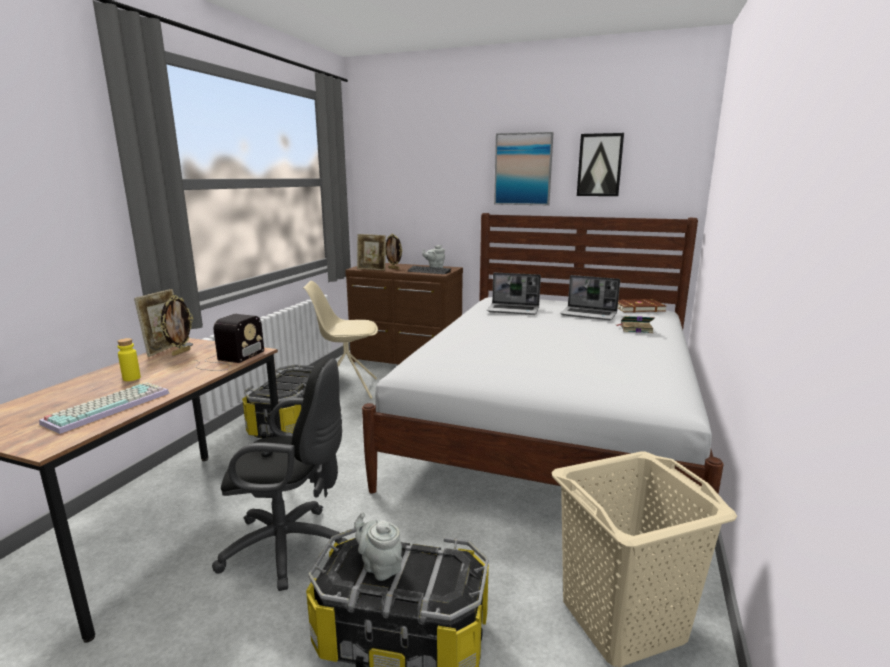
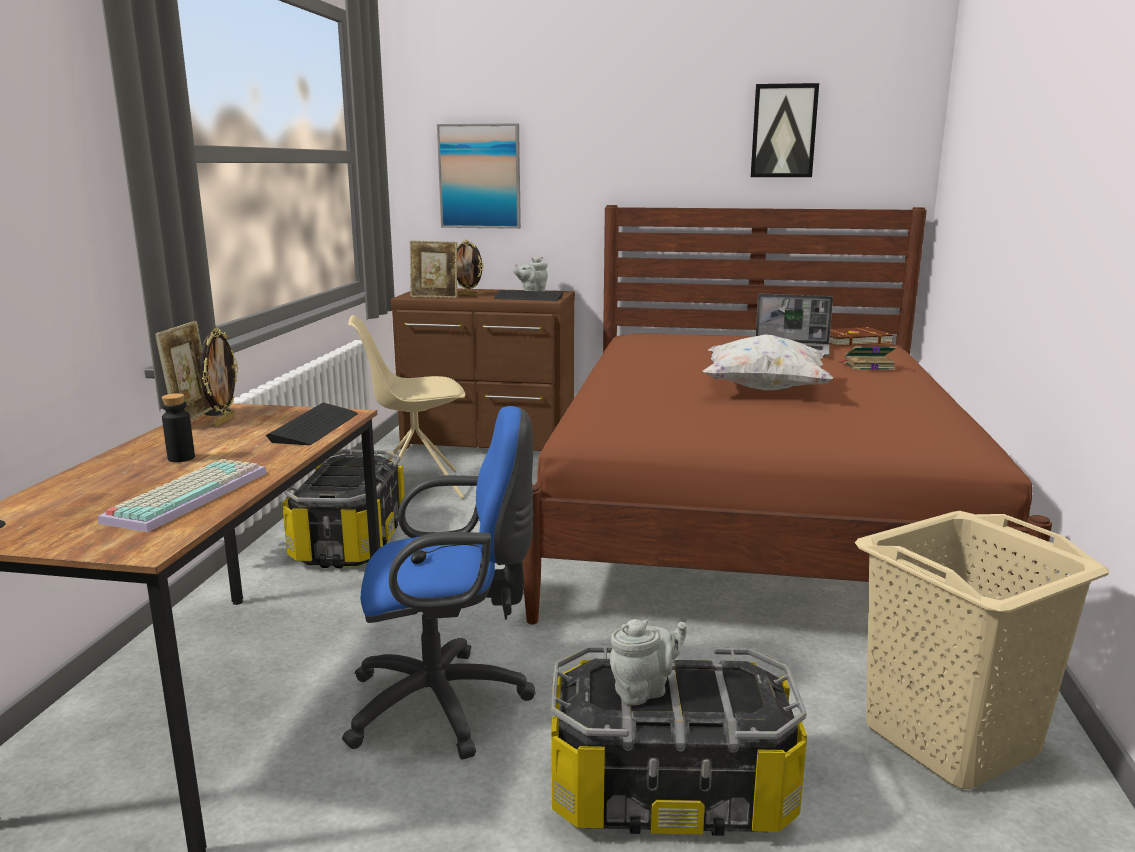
camera: 10 degrees left, 0 degrees up
yellow bottle [117,338,141,381] -> black bottle [162,393,195,462]
radio [195,314,264,371] -> keyboard [266,403,358,445]
black office chair [212,357,348,591] -> blue office chair [342,406,535,760]
grey teapot [355,512,402,581] -> grey teapot turned 120 degrees clockwise [610,619,687,705]
white bed [362,213,724,511] -> brown bed [522,205,1052,624]
laptop [487,273,541,315] -> none
picture [494,132,554,205] -> picture moved to [437,123,521,229]
none -> white pillow [703,334,833,391]

